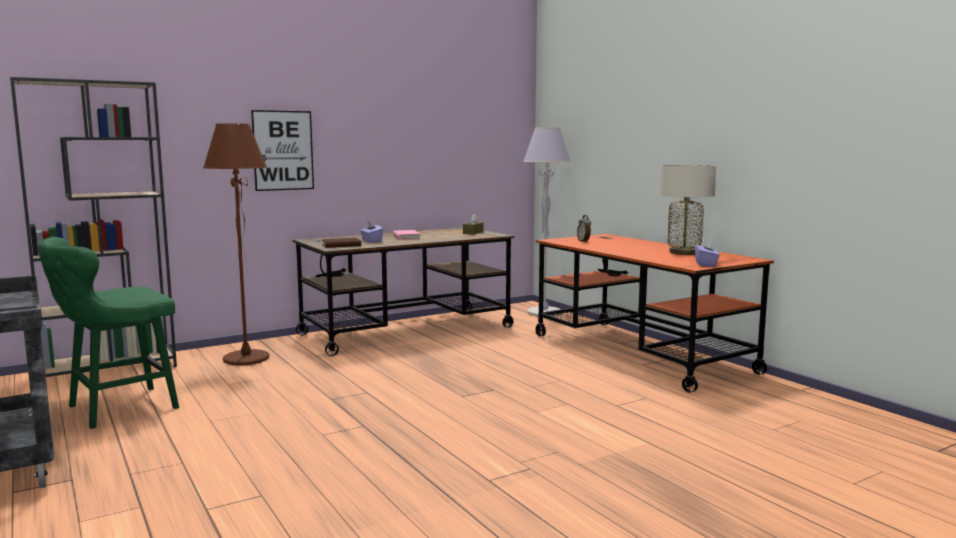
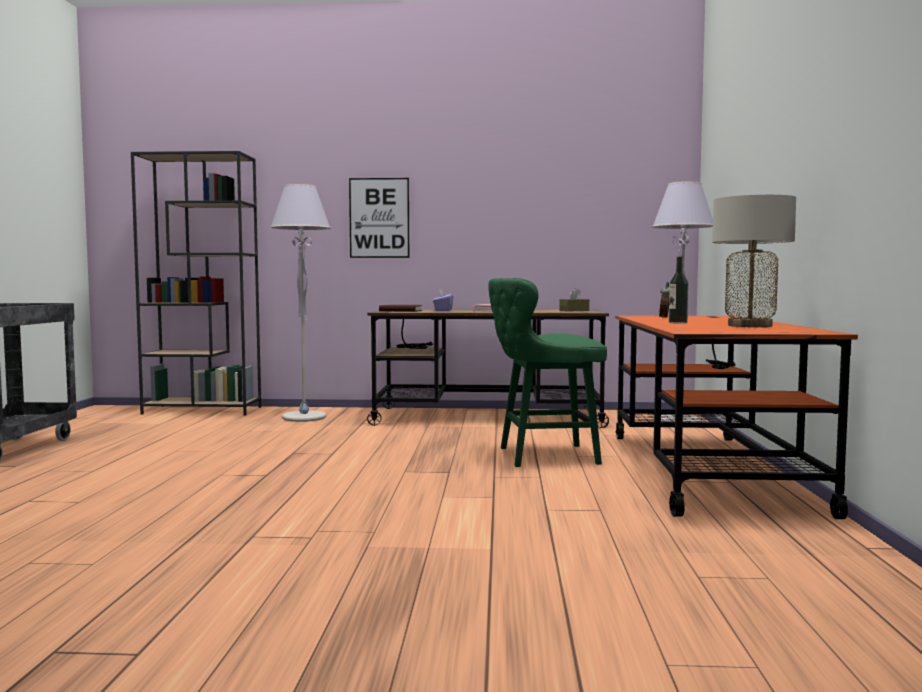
camera: 35 degrees right, 5 degrees down
green stool [38,237,179,429] -> green stool moved to [488,278,607,467]
brown floor lamp [203,123,269,366] -> grey floor lamp [270,184,331,422]
purple tissue box [695,240,720,267] -> none
none -> bottle [669,257,689,324]

